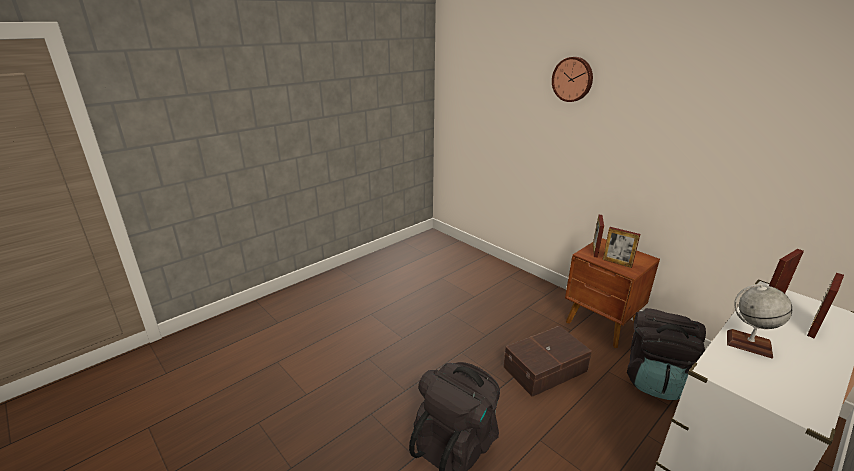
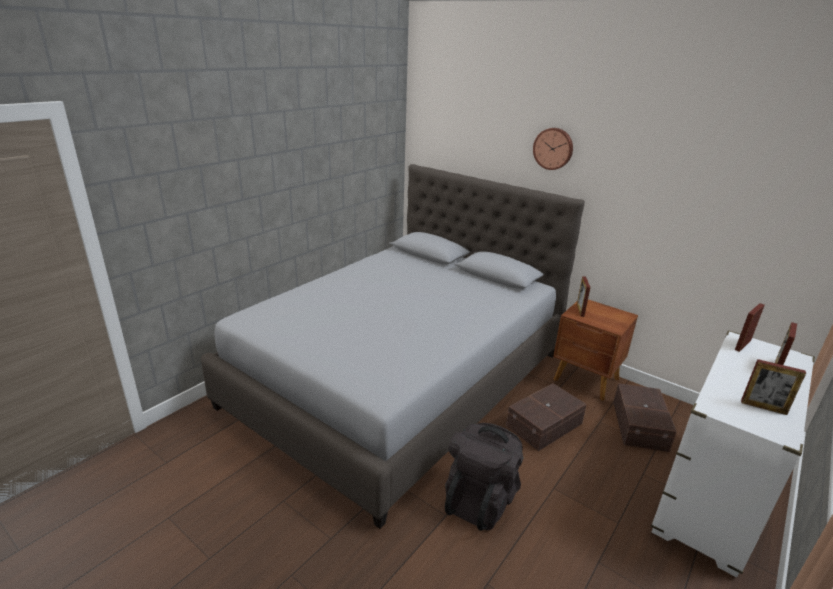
camera: 10 degrees left, 0 degrees up
picture frame [602,227,640,268] -> picture frame moved to [741,359,806,415]
black backpack [627,308,706,400] -> brown storage box [613,383,676,452]
globe [727,284,792,359] -> none
none -> grey bed [201,164,585,529]

